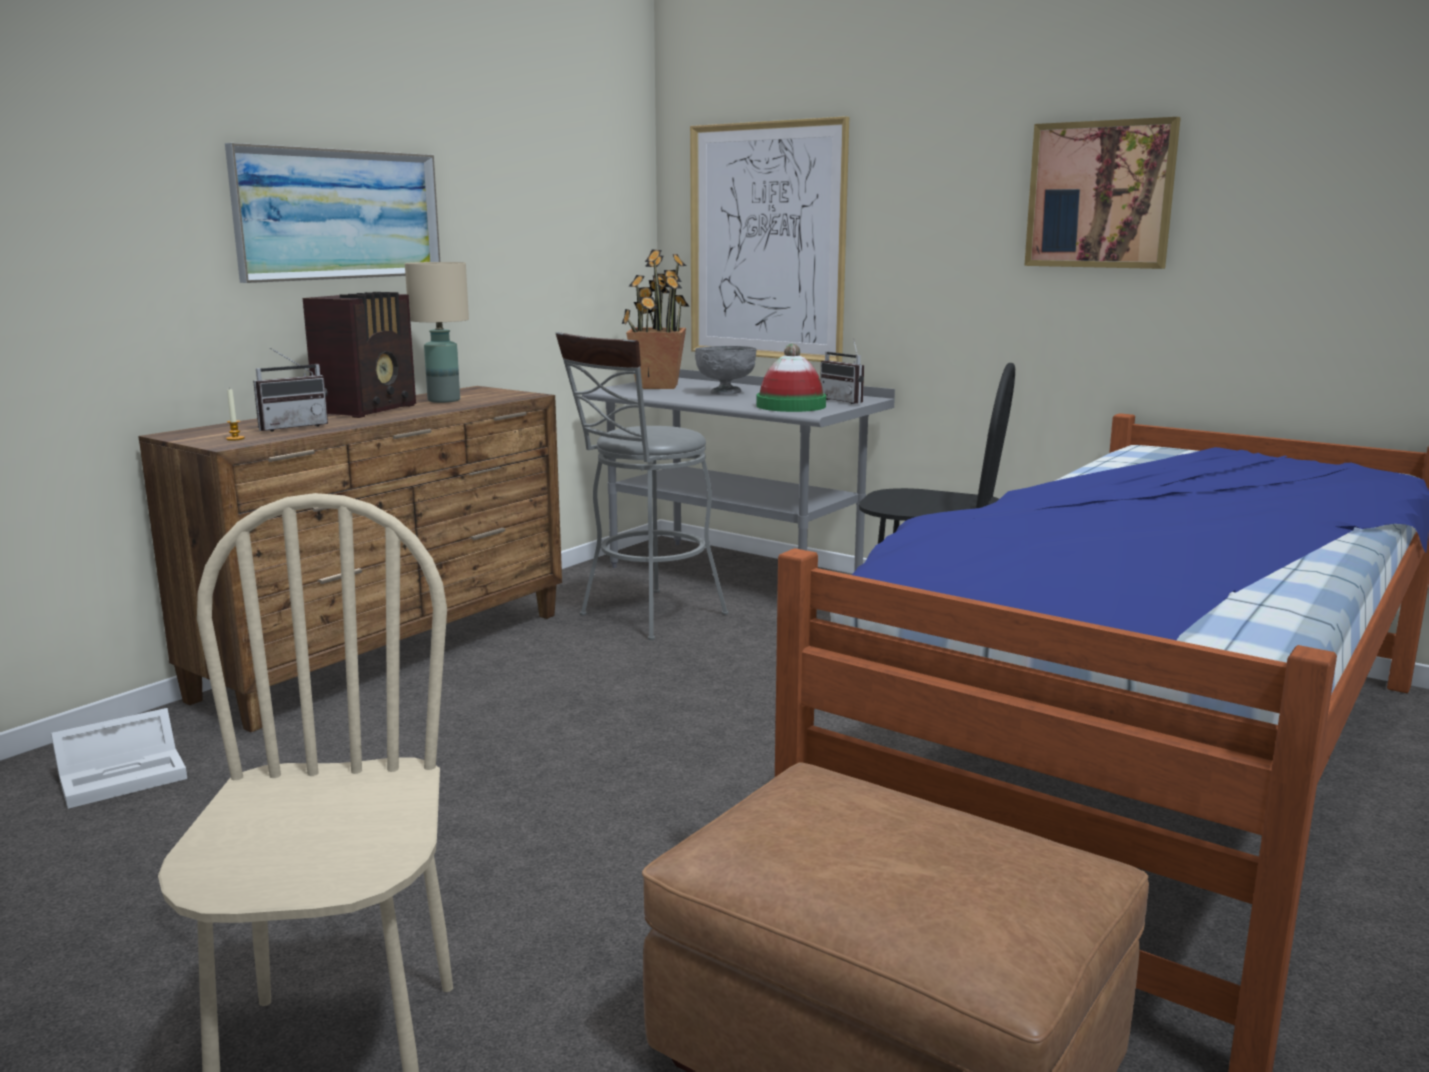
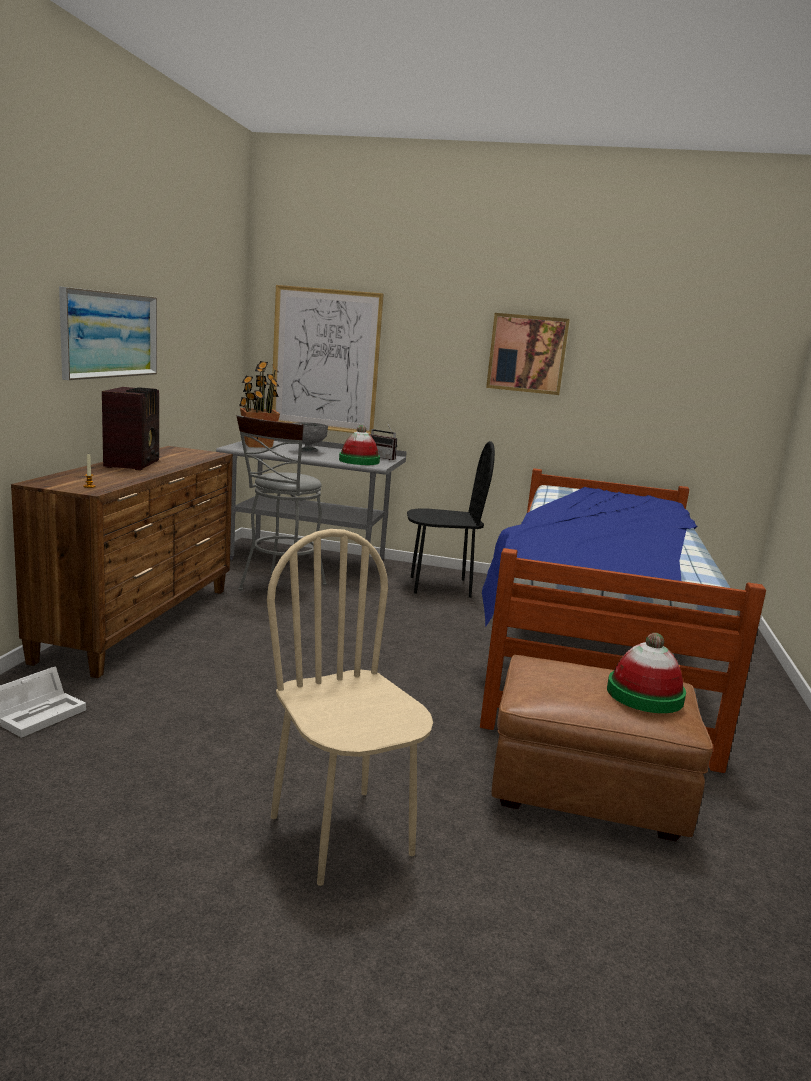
camera: 25 degrees left, 0 degrees up
radio [253,348,328,432] -> none
beige table lamp [405,262,469,403] -> none
none -> hat [607,633,686,713]

